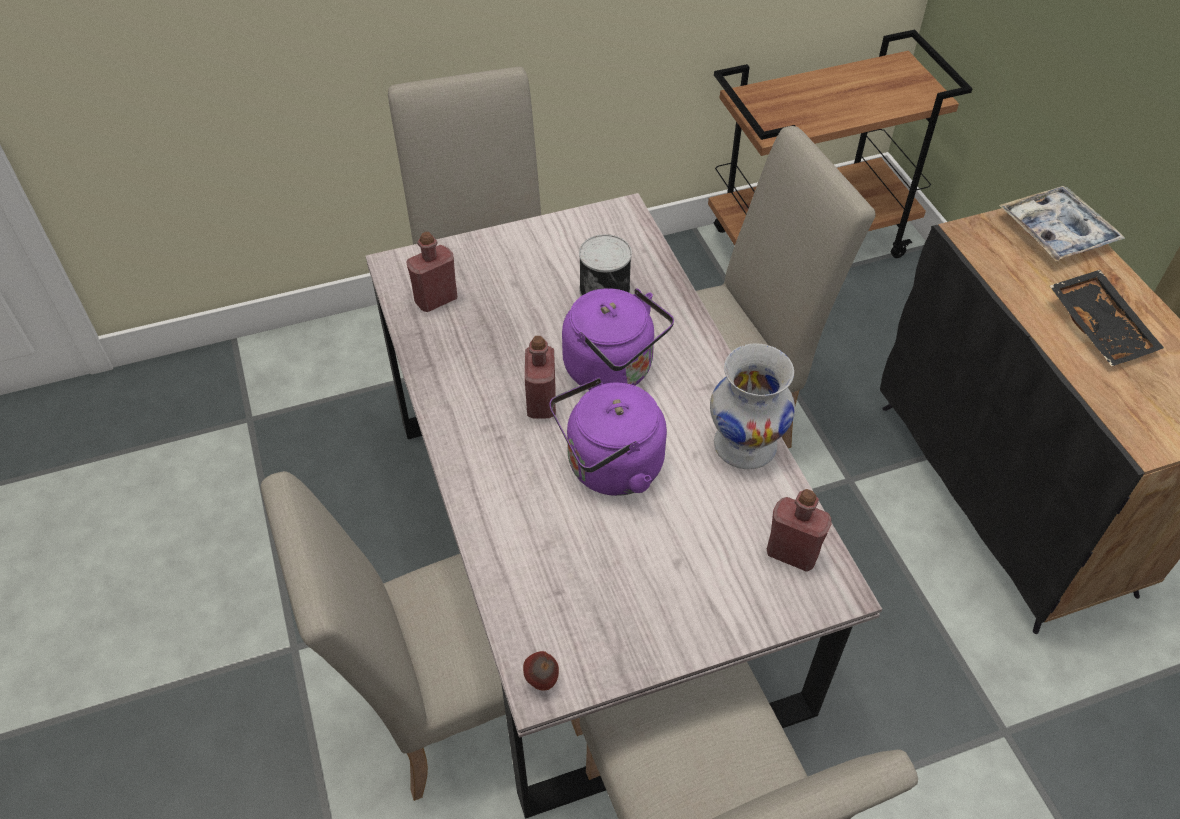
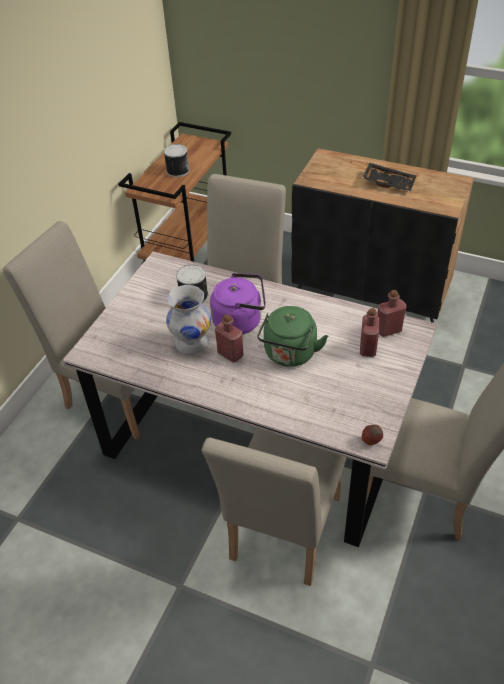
camera: 45 degrees left, 5 degrees down
red bottle [407,232,457,312] -> red bottle moved to [360,308,379,357]
purple kettle [549,377,667,496] -> green kettle [257,306,328,367]
white vase [710,343,795,469] -> white vase moved to [166,285,211,355]
tray [999,186,1125,261] -> none
none -> can [164,144,190,177]

